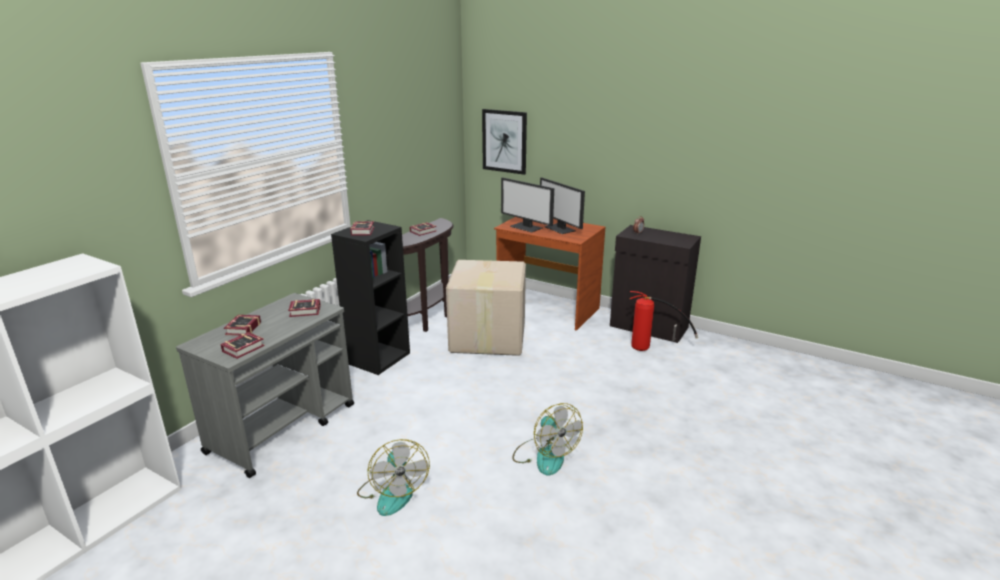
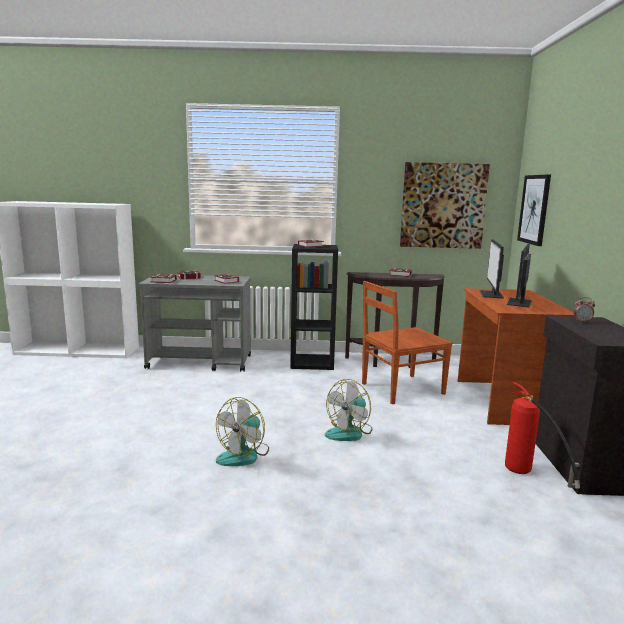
camera: 60 degrees right, 10 degrees down
fan [357,439,430,516] -> fan moved to [325,379,372,441]
cardboard box [446,260,526,356] -> brown chair [362,281,453,404]
none -> picture [400,162,490,249]

